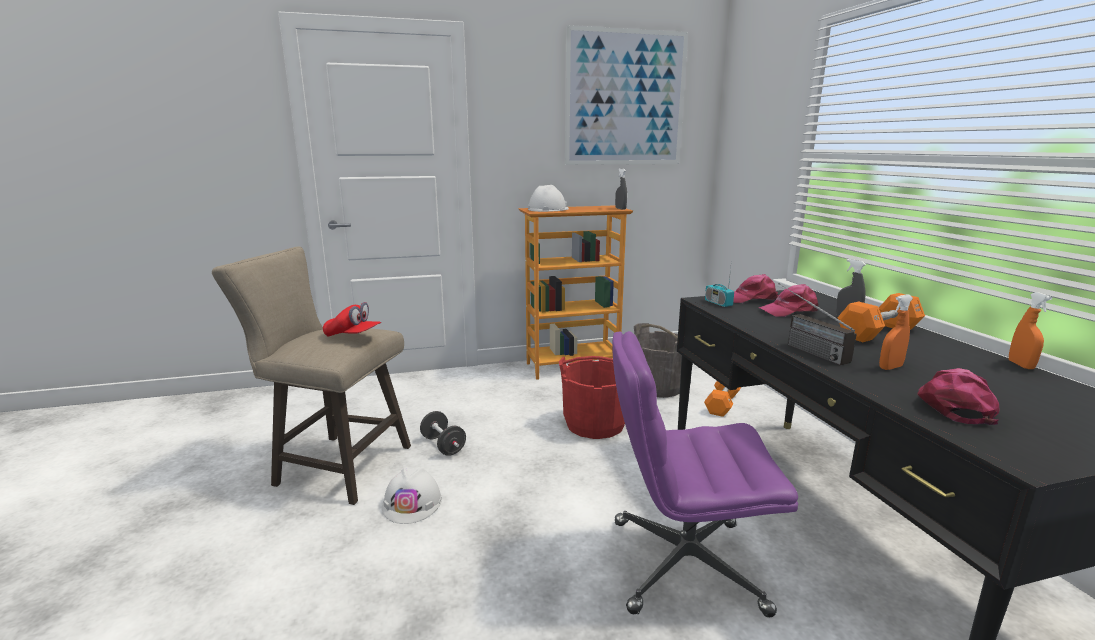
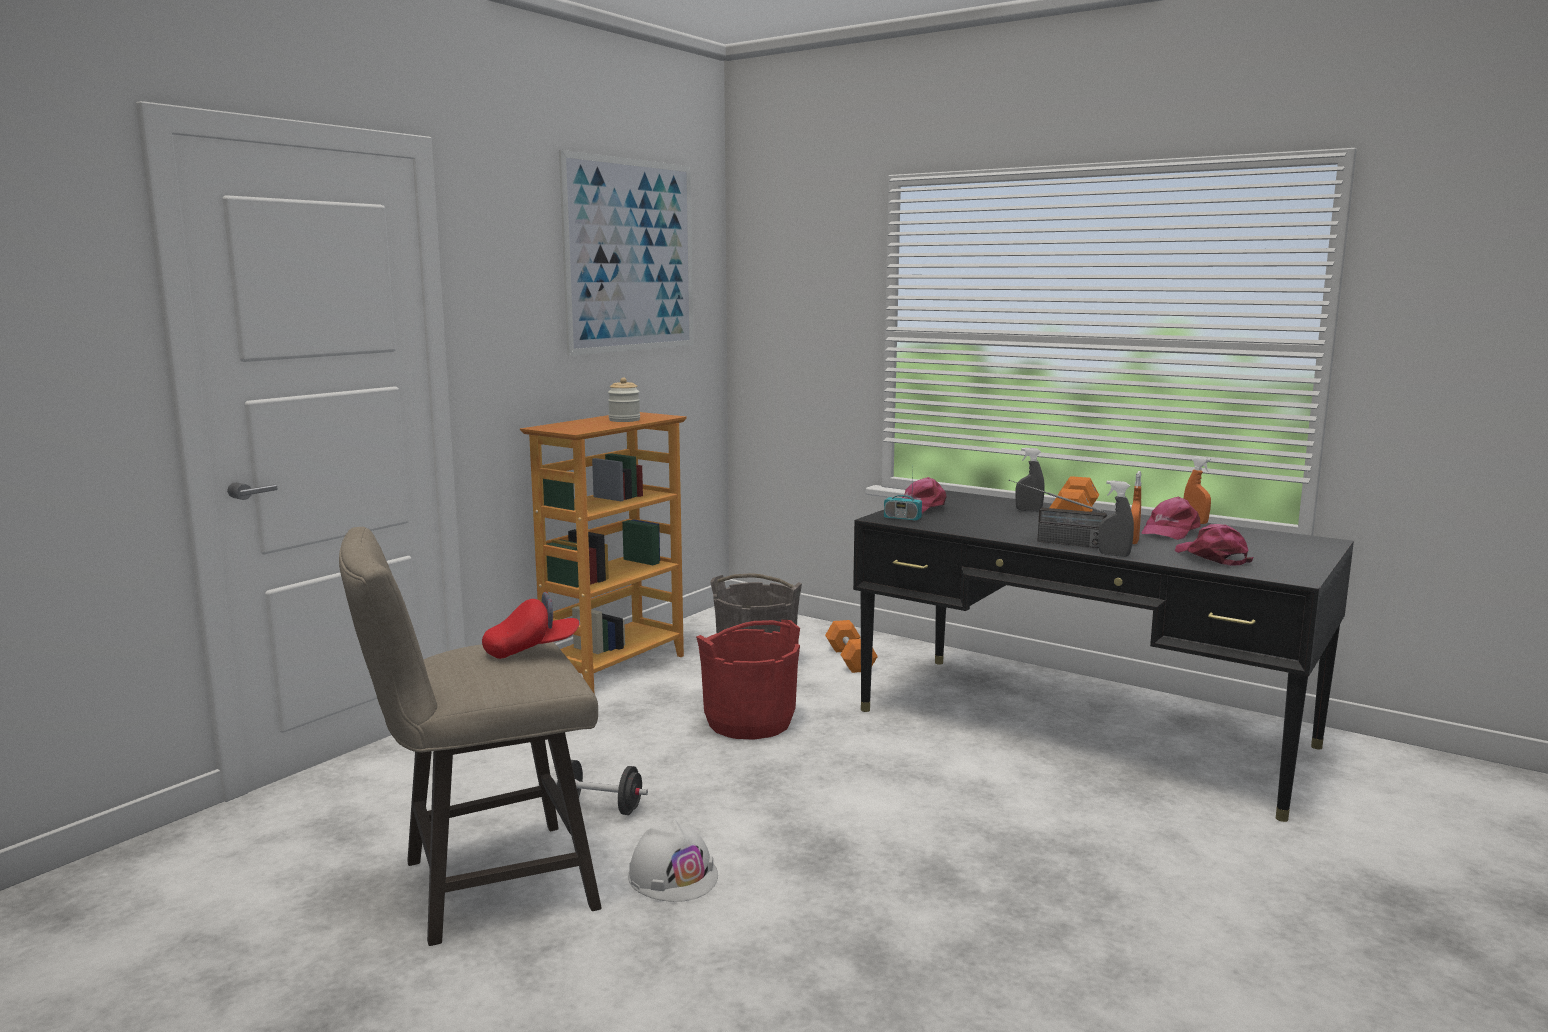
camera: 40 degrees left, 5 degrees down
white hard hat [528,185,569,212] -> none
purple office chair [612,331,798,617] -> none
grey spray bottle [615,168,627,210] -> grey spray bottle moved to [1098,480,1134,557]
pink cap [759,284,818,317] -> pink cap moved to [1141,497,1201,540]
none -> jar [608,378,640,422]

